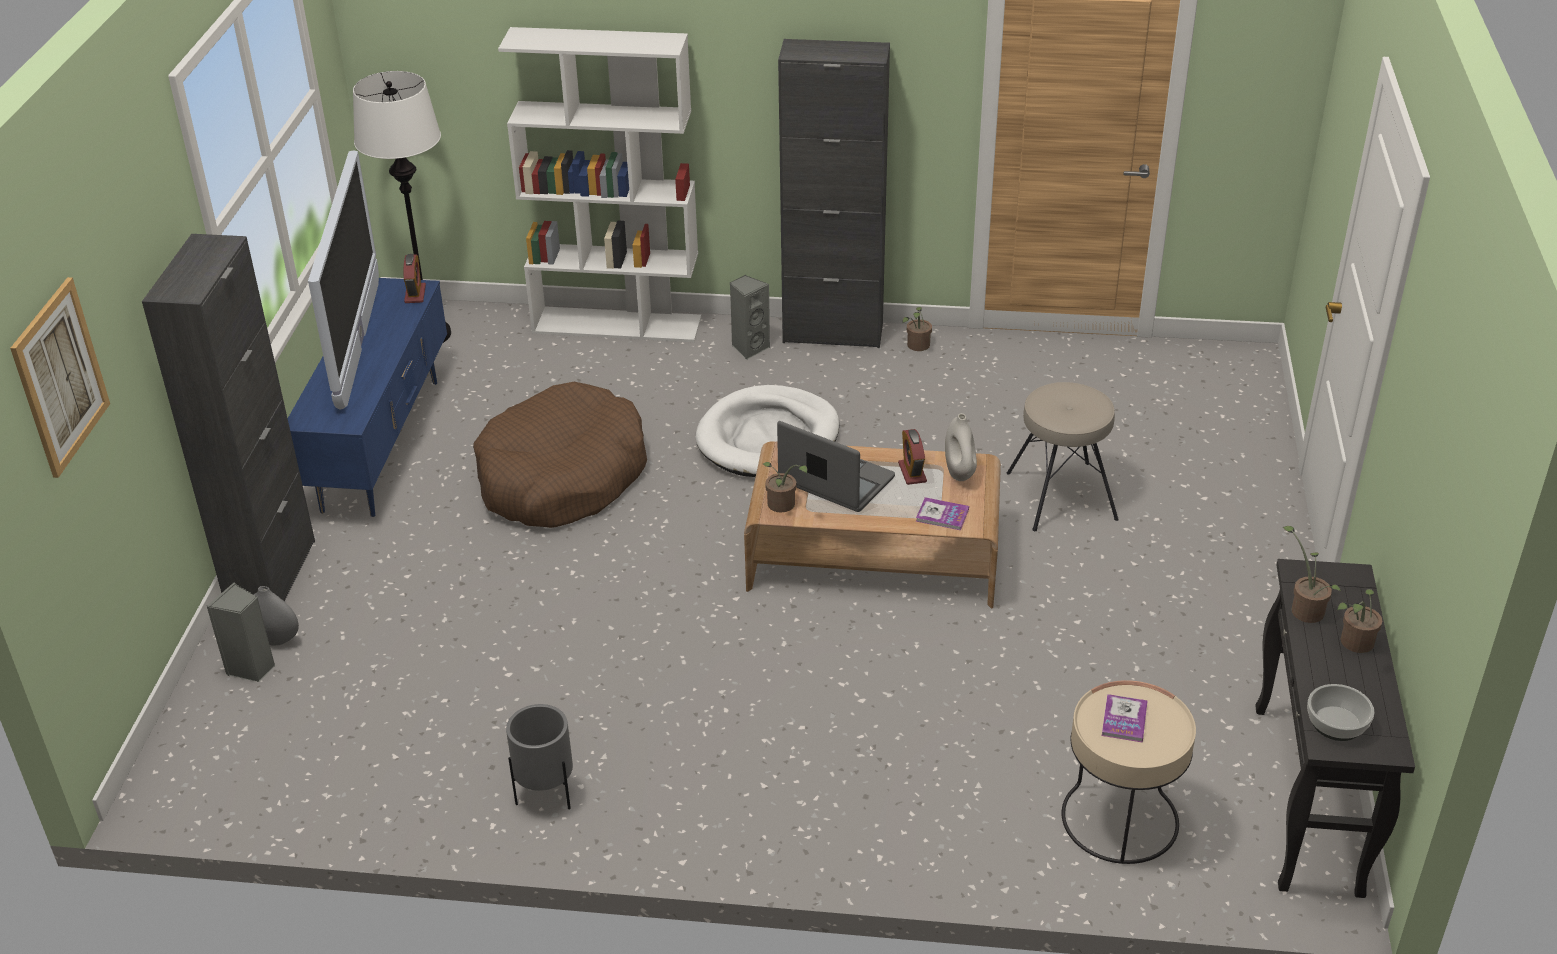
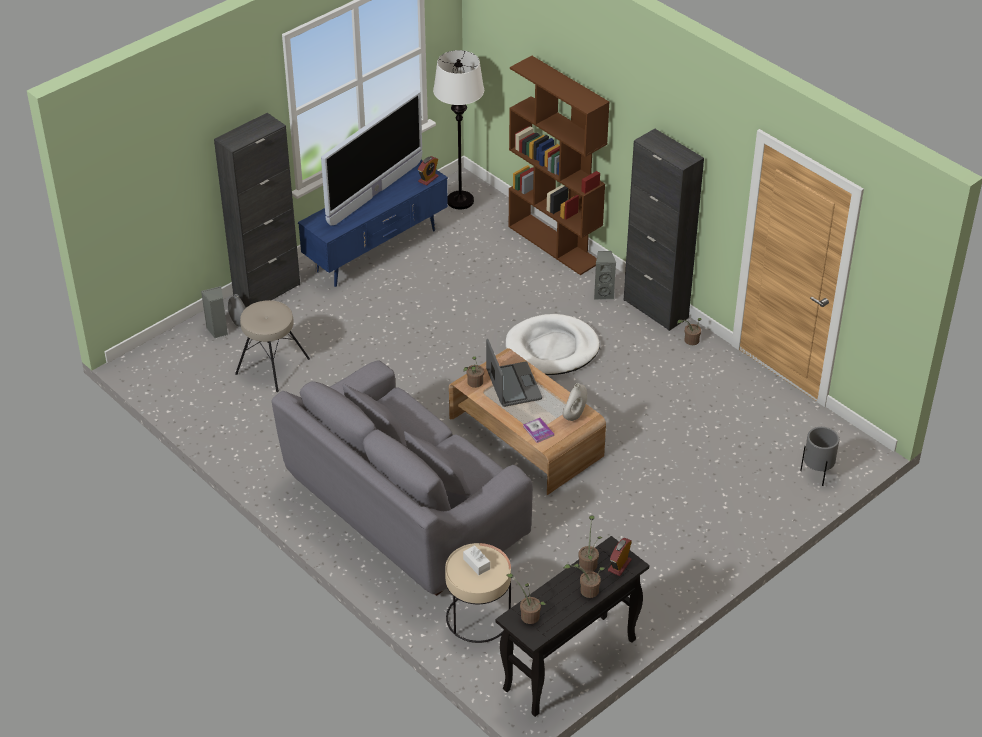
camera: 40 degrees right, 5 degrees up
picture [10,277,110,478] -> none
brown dog bed [473,382,647,528] -> none
white bookcase [498,27,701,342] -> brown bookcase [508,56,610,275]
grey planter [506,704,573,810] -> grey planter moved to [800,427,839,486]
alarm clock [898,429,927,485] -> alarm clock moved to [608,538,632,576]
beige stool [1006,382,1119,531] -> beige stool moved to [235,300,310,392]
book [1102,694,1148,743] -> white tissue box [463,545,490,575]
bowl [1307,684,1374,741] -> potted plant [507,574,546,624]
none -> grey sofa [272,360,533,596]

